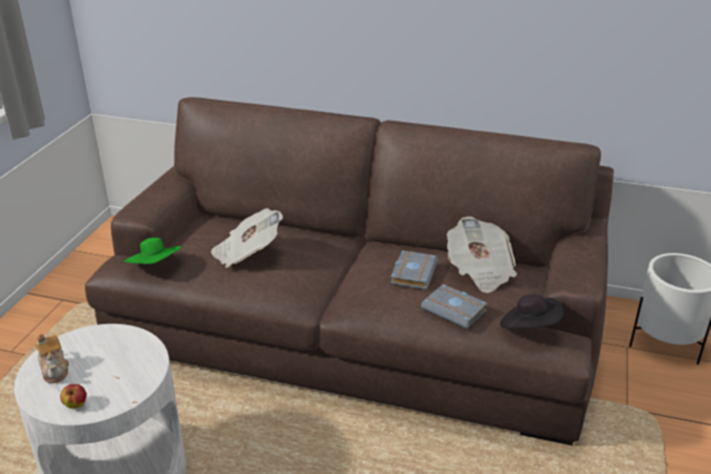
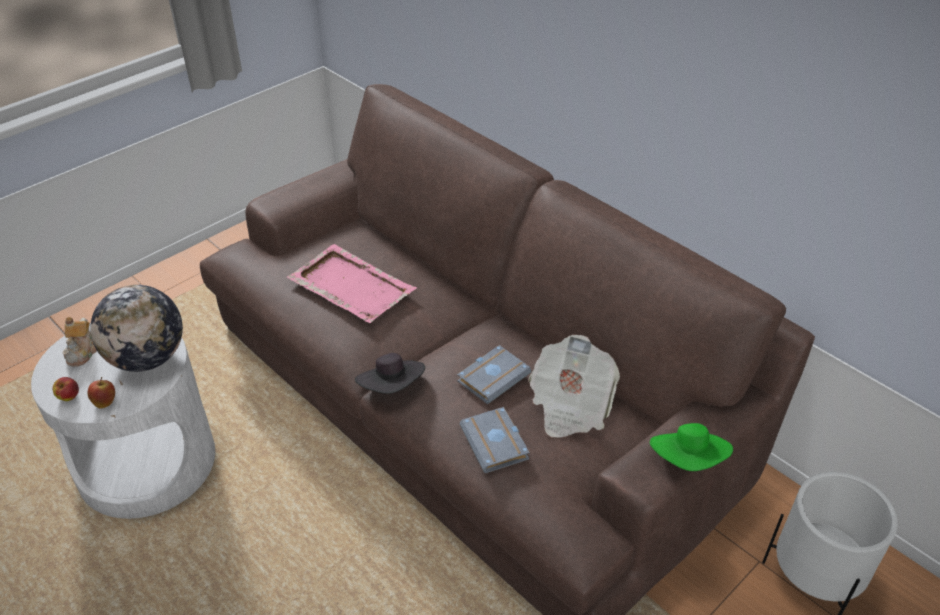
camera: 30 degrees right, 10 degrees up
green hat [124,238,182,264] -> green hat moved to [650,423,733,471]
newspaper [211,208,283,268] -> pink tray [287,244,417,323]
black hat [500,294,564,329] -> black hat moved to [355,353,425,394]
none -> apple [88,377,115,409]
none -> globe [90,285,183,372]

